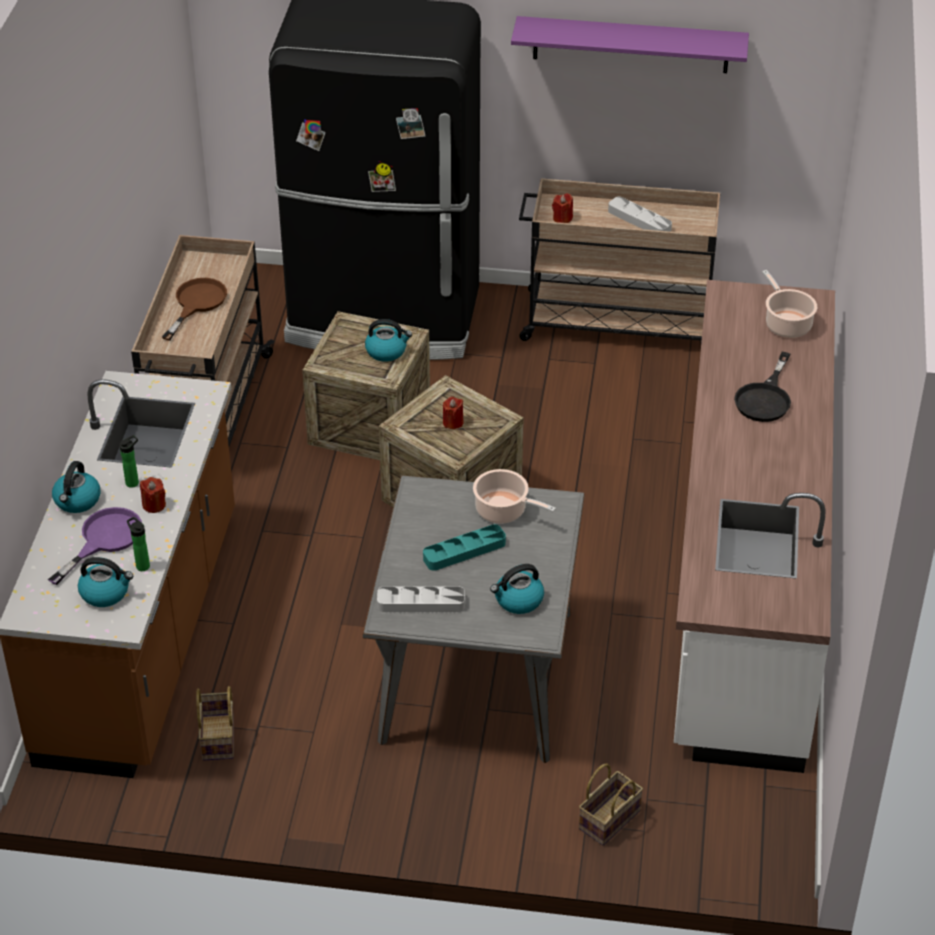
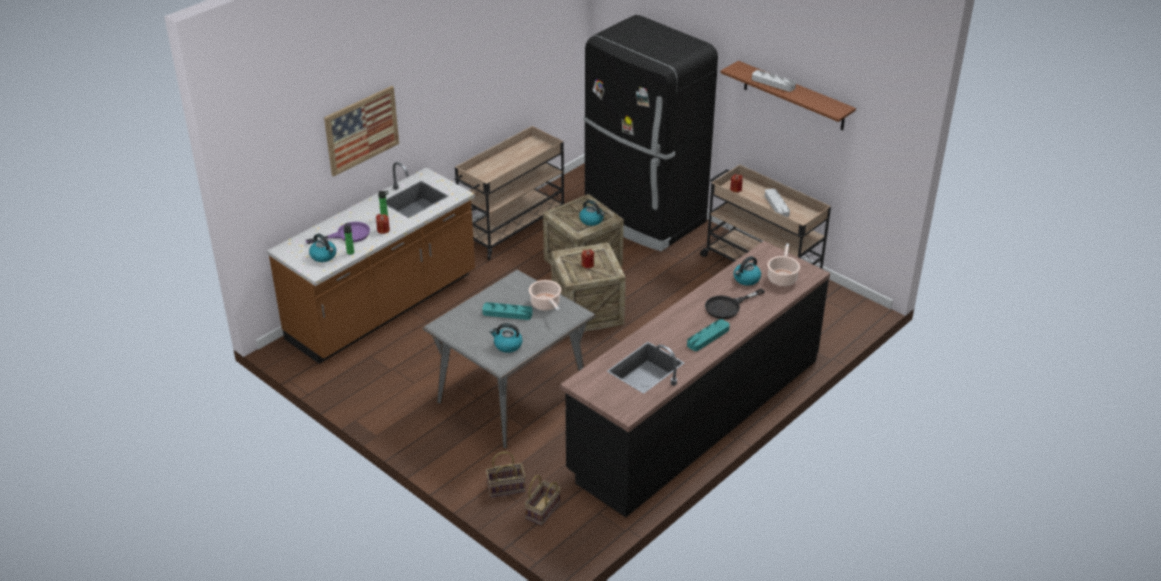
camera: 35 degrees right, 5 degrees down
kettle [52,461,100,513] -> kettle moved to [734,256,761,286]
brown frying pan [162,278,227,341] -> none
basket [196,686,234,761] -> basket moved to [524,475,561,525]
grey tray [377,587,465,612] -> grey tray moved to [752,70,796,92]
purple shelf [511,16,749,73] -> brown shelf [720,61,856,131]
white counter [674,280,835,773] -> black counter [560,241,830,517]
none -> picture [324,86,399,177]
none -> turquoise tray [687,319,730,351]

